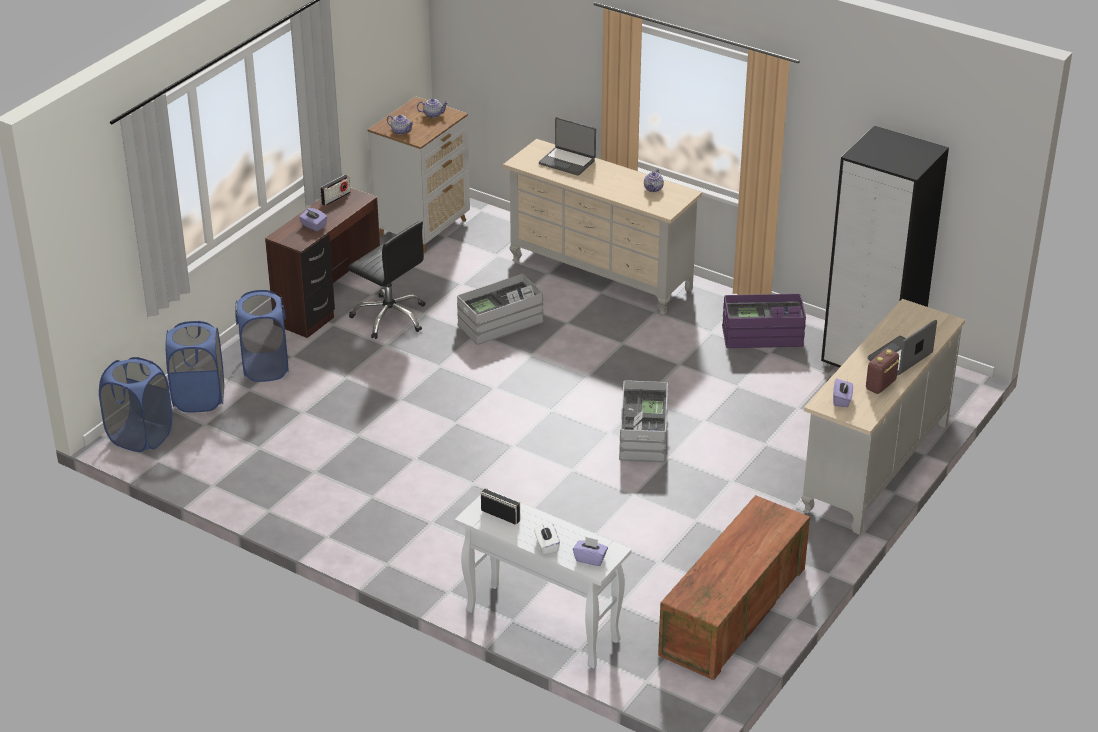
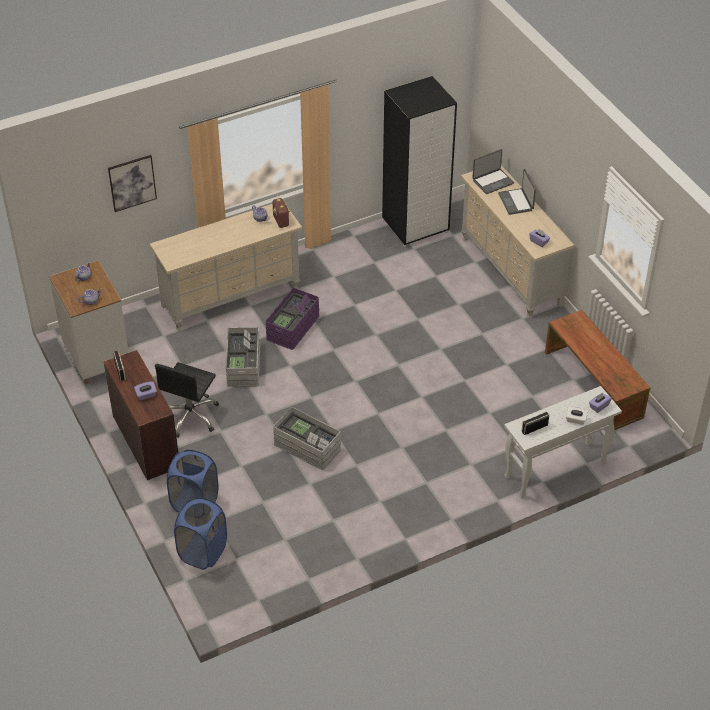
camera: 60 degrees left, 10 degrees up
blue laundry basket [99,357,173,452] -> none
black office chair [348,221,425,339] -> black office chair turned 135 degrees clockwise [155,362,219,438]
laptop [539,117,596,176] -> laptop moved to [472,149,514,194]
grey storage box [619,380,668,462] -> grey storage box moved to [273,407,341,470]
purple storage box [722,294,806,348] -> purple storage box moved to [265,288,320,350]
radio [866,349,899,394] -> radio moved to [272,198,290,228]
none -> picture [108,155,157,212]

